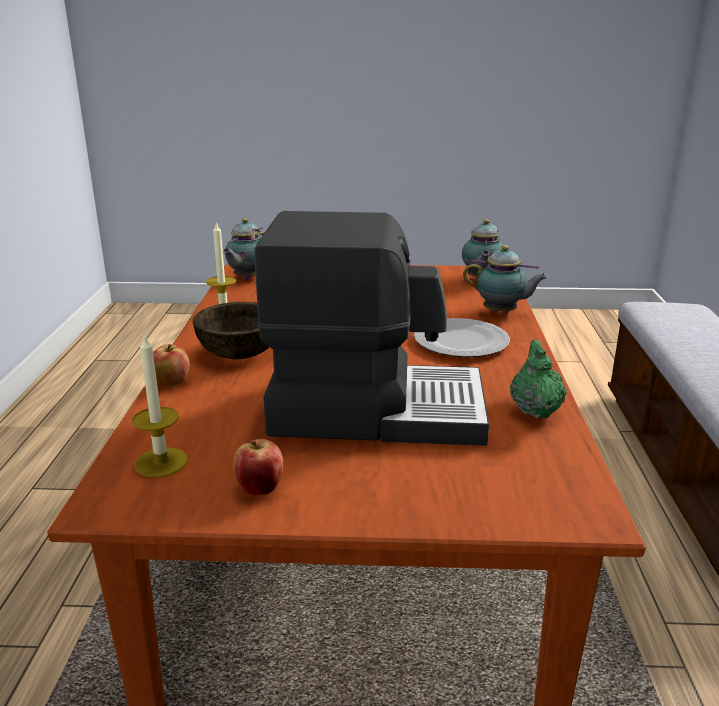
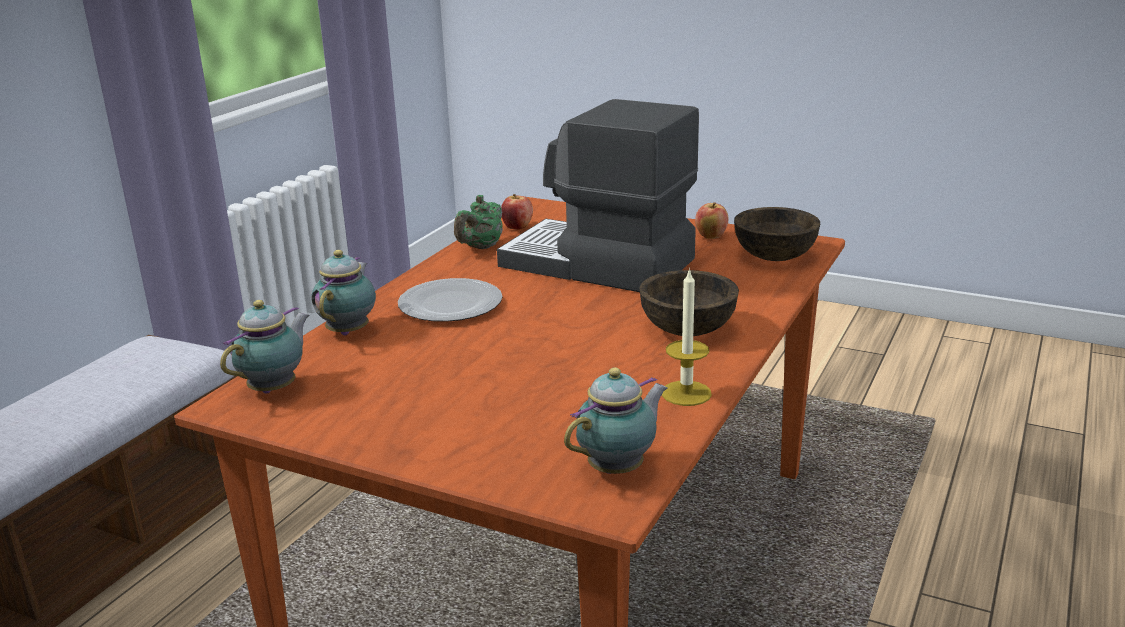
camera: 155 degrees left, 0 degrees up
candle [132,333,188,477] -> brown bowl [734,207,820,261]
apple [153,344,190,387] -> apple moved to [501,194,533,230]
teapot [463,245,548,313] -> teapot turned 60 degrees clockwise [311,250,376,335]

